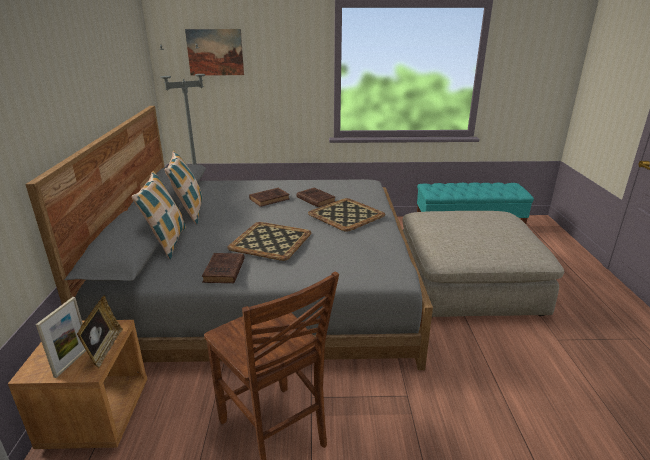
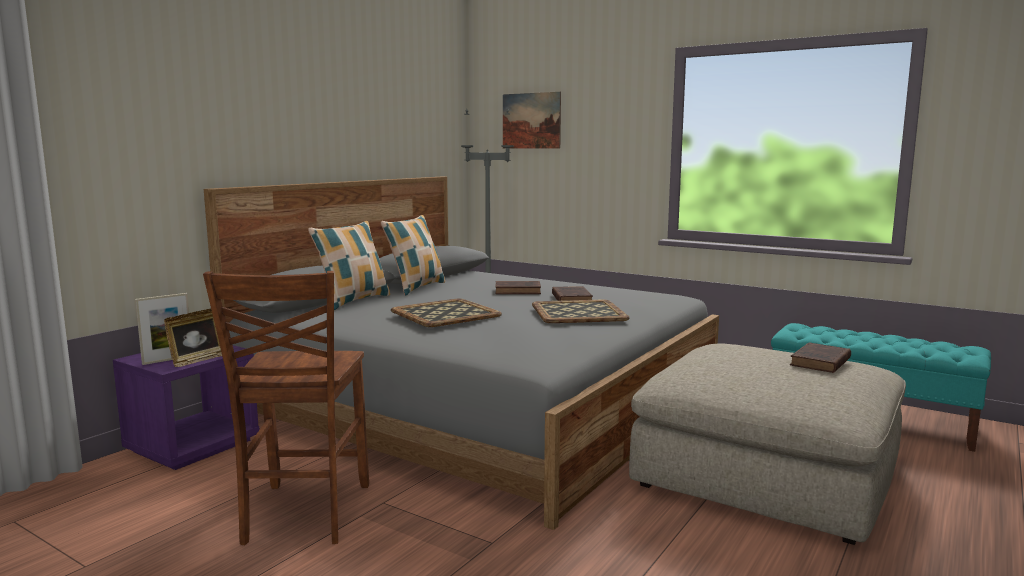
camera: 35 degrees right, 15 degrees down
brown nightstand [8,320,147,449] -> purple nightstand [113,345,259,470]
brown book [202,253,245,283] -> brown book moved to [790,343,851,373]

